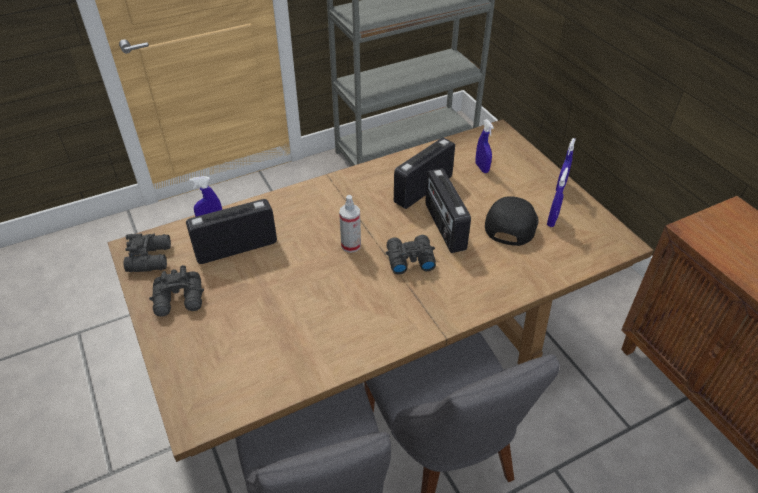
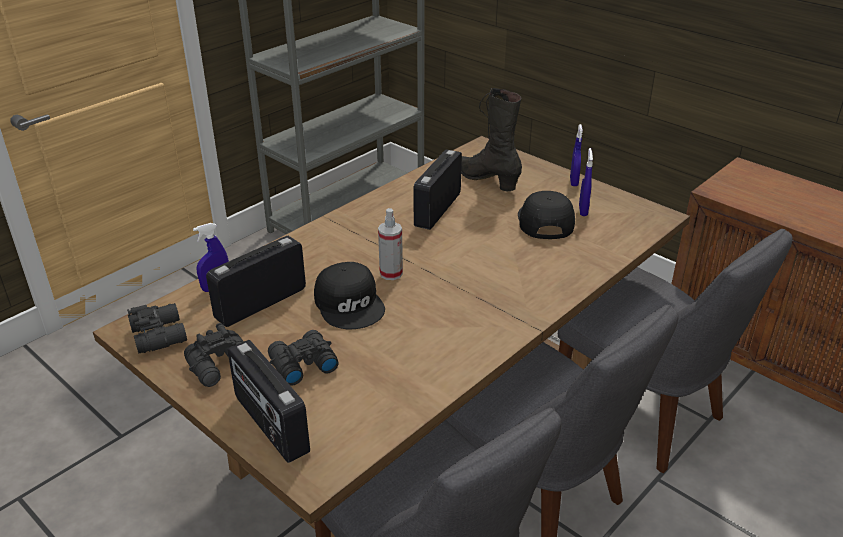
camera: 20 degrees left, 10 degrees down
black binoculars [386,235,436,274] -> black binoculars moved to [268,330,339,386]
radio [425,168,471,253] -> radio moved to [227,340,310,463]
blue spray bottle [476,119,494,173] -> black boot [461,88,522,191]
none -> black cap [314,262,385,329]
none -> grey chair [558,229,793,473]

